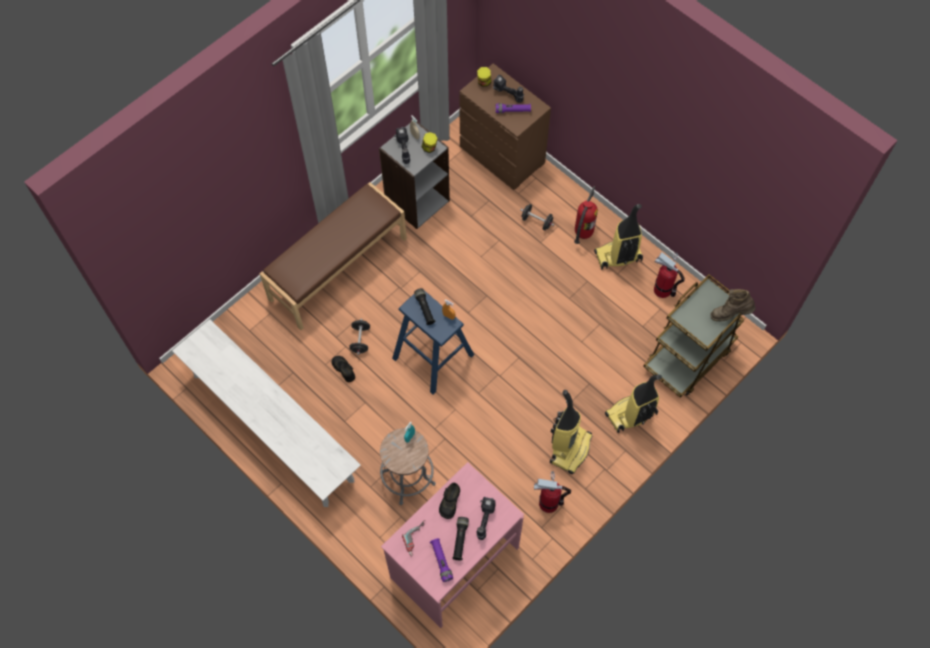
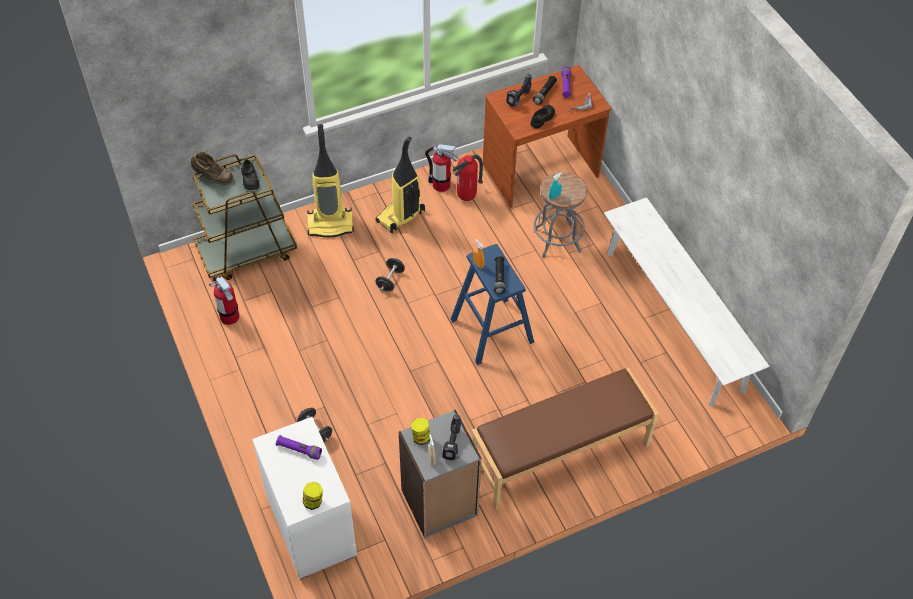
camera: 160 degrees left, 10 degrees down
black shoe [331,356,355,382] -> black shoe moved to [241,160,260,190]
black dumbbell [349,319,370,355] -> black dumbbell moved to [376,258,405,291]
pink desk [381,462,524,628] -> brown desk [483,65,612,208]
brown dresser [459,63,551,190] -> white dresser [252,417,357,579]
power drill [493,75,524,103] -> none
fire extinguisher [574,186,598,244] -> fire extinguisher moved to [452,155,483,201]
vacuum cleaner [594,204,643,270] -> none

